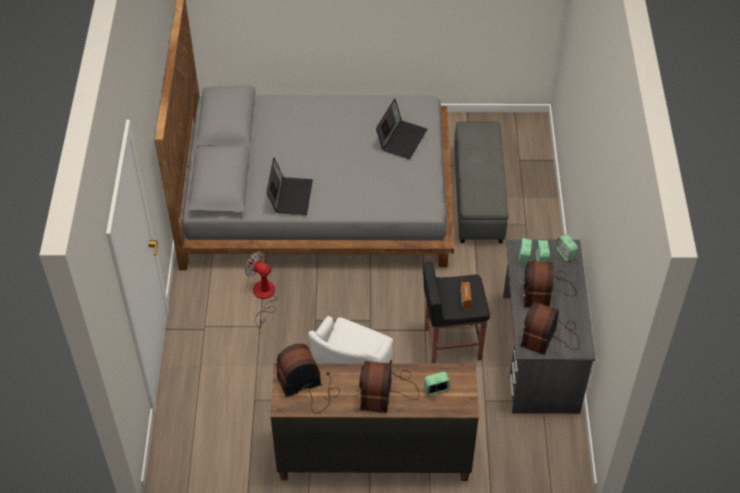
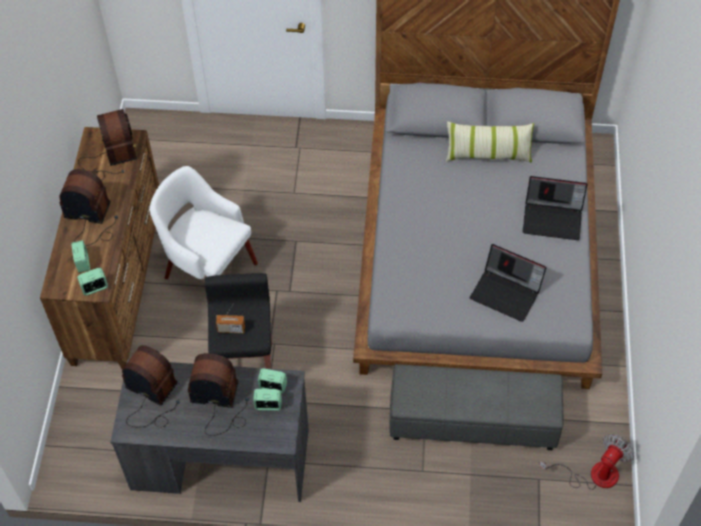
camera: 95 degrees right, 5 degrees up
fan [244,251,277,328] -> fan moved to [539,434,634,490]
laptop [267,157,313,215] -> laptop moved to [523,176,588,240]
alarm clock [556,234,578,261] -> alarm clock moved to [77,268,108,296]
none -> pillow [446,121,534,163]

